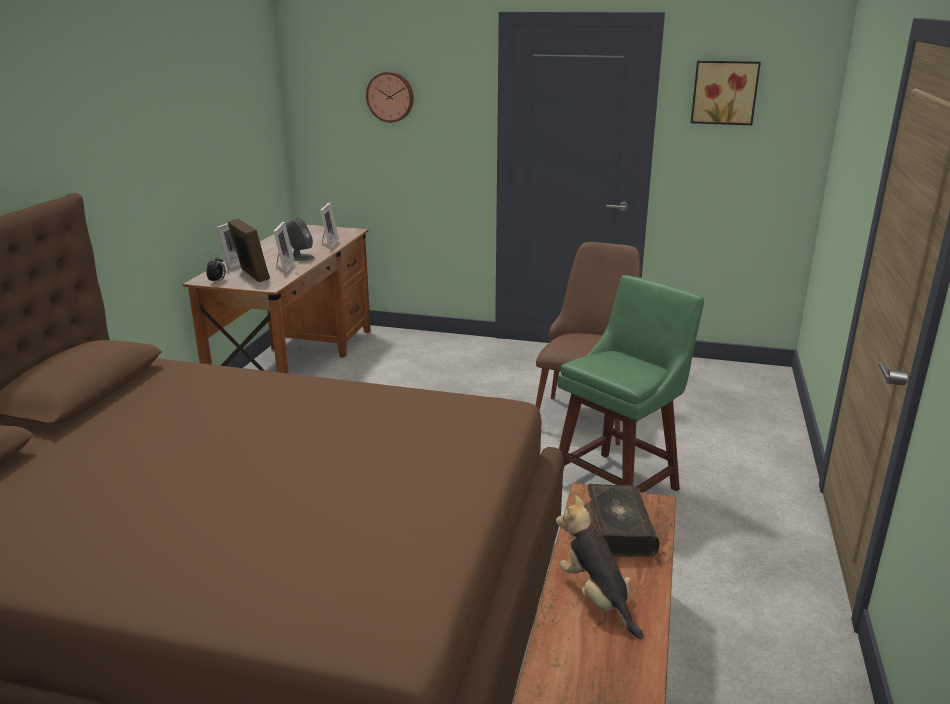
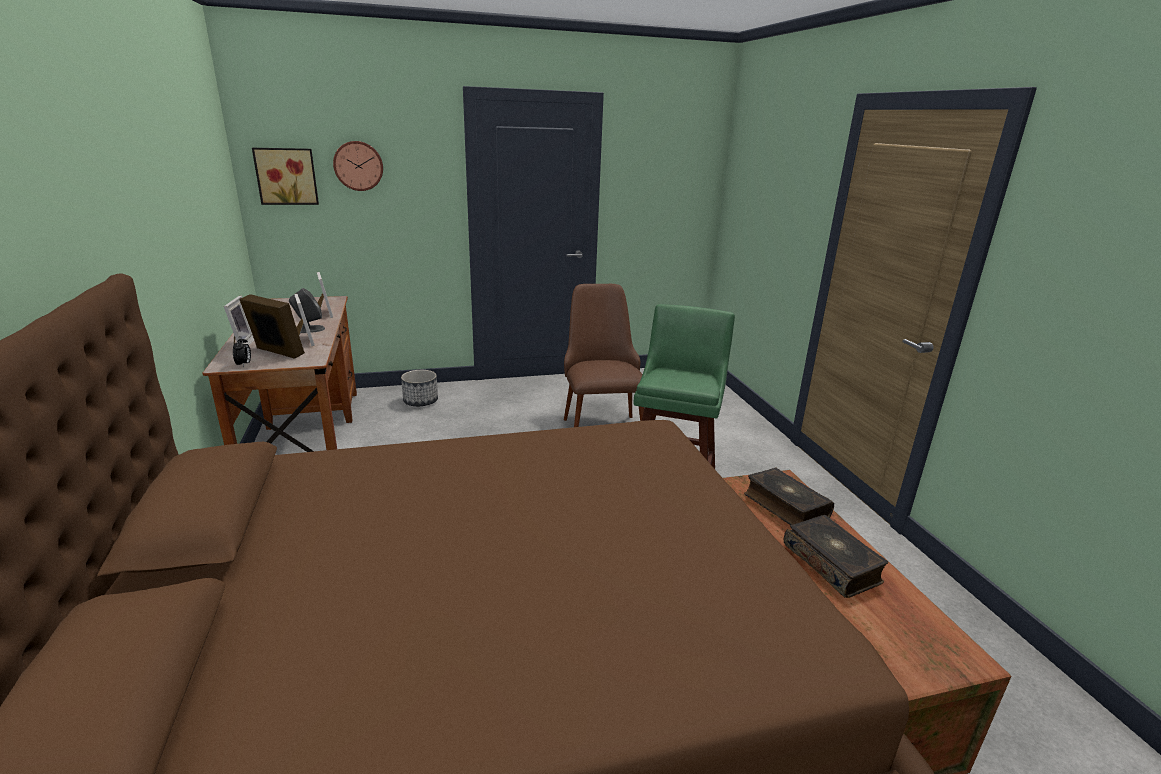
camera: 30 degrees left, 0 degrees up
plush toy [556,495,644,639] -> book [784,515,888,598]
picture [691,61,761,125] -> picture moved to [252,148,319,205]
none -> planter [401,370,438,406]

